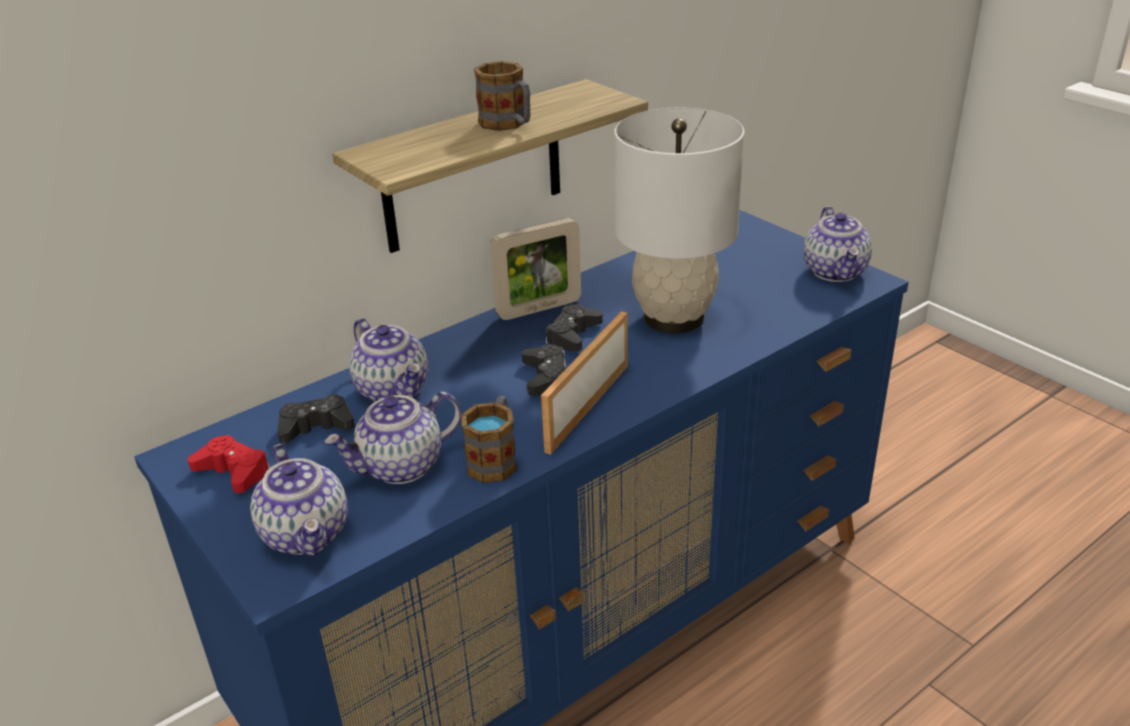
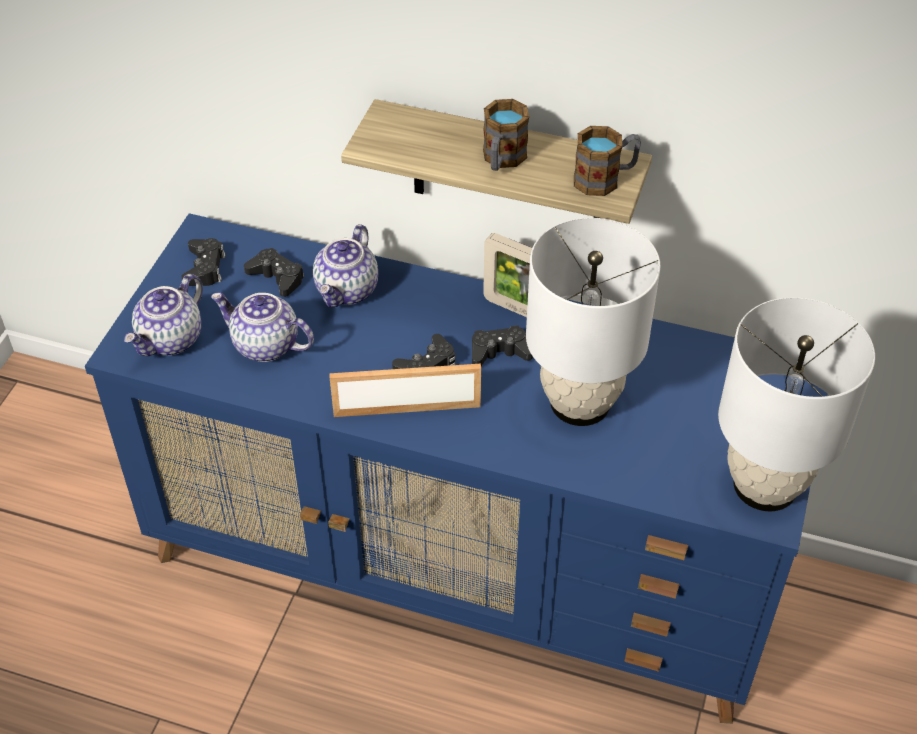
camera: 55 degrees right, 15 degrees up
red game controller [188,435,270,493] -> black game controller [181,238,225,286]
mug [461,396,517,483] -> mug moved to [574,126,641,196]
teapot [803,206,872,282] -> white table lamp [718,297,875,511]

